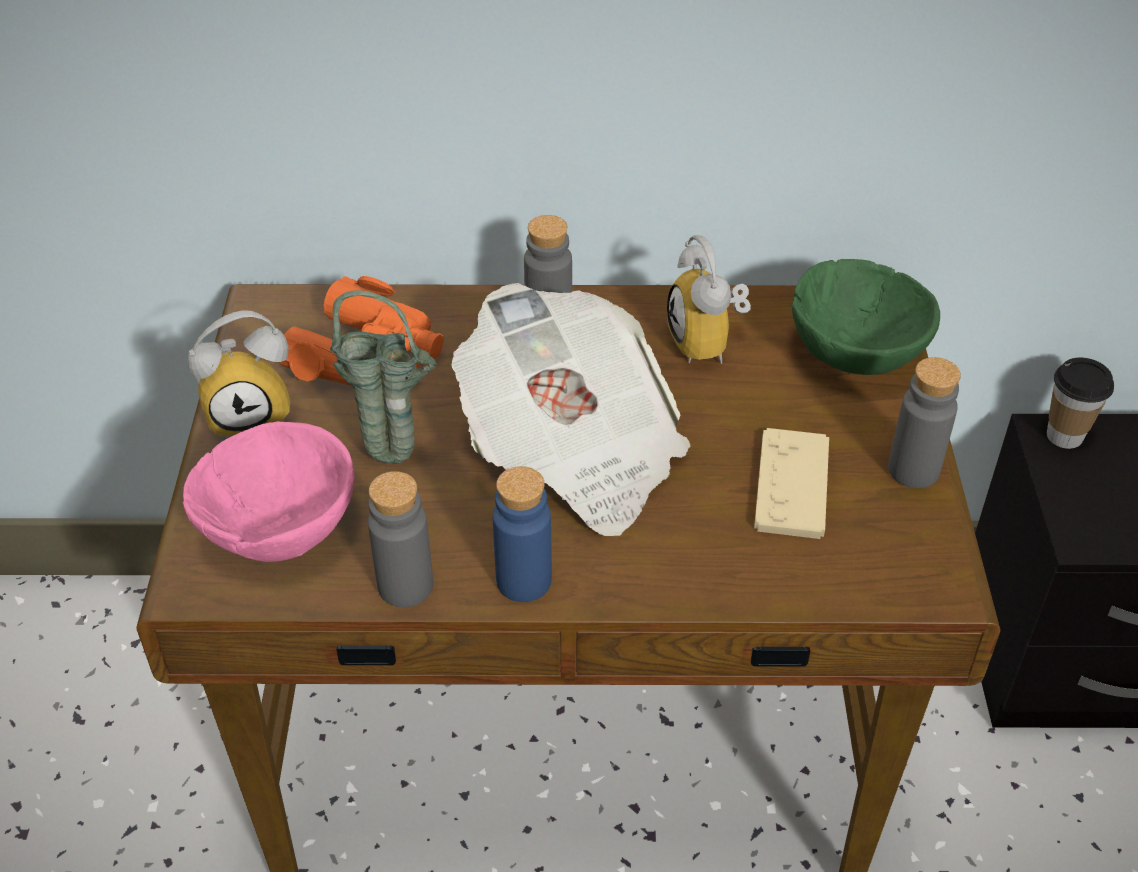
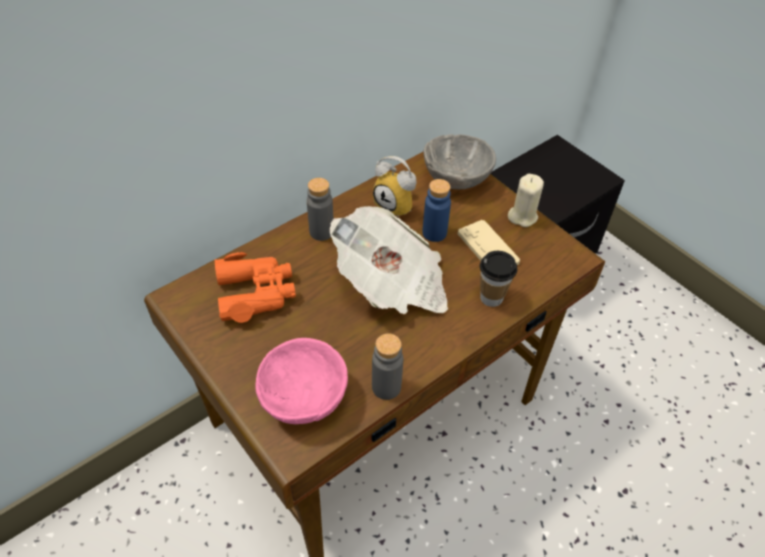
camera: 40 degrees left, 5 degrees up
alarm clock [188,310,290,440] -> none
green vase [330,290,436,464] -> none
blue bottle [493,466,552,602] -> blue bottle moved to [422,179,451,242]
green bowl [792,259,940,375] -> grey bowl [423,134,496,189]
grey bottle [888,357,961,488] -> beige candle [508,174,544,227]
cup [1047,358,1114,449] -> cup moved to [480,251,517,307]

